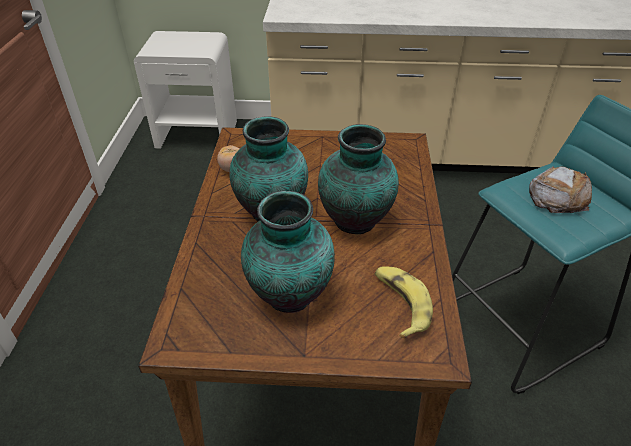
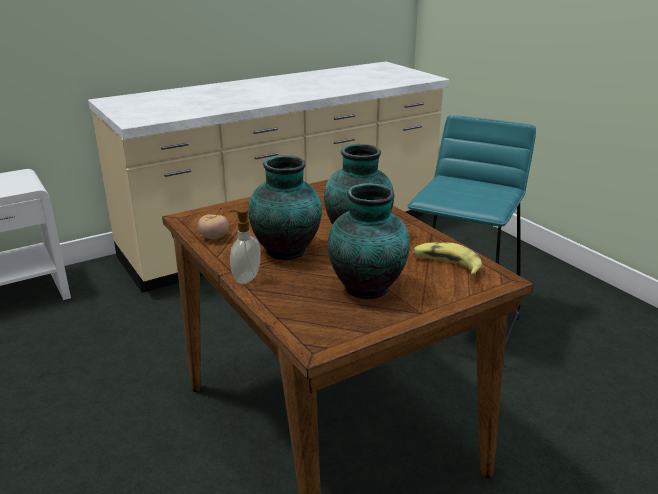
camera: 35 degrees left, 15 degrees down
bread [529,166,592,213] -> none
none -> soap dispenser [229,208,261,284]

